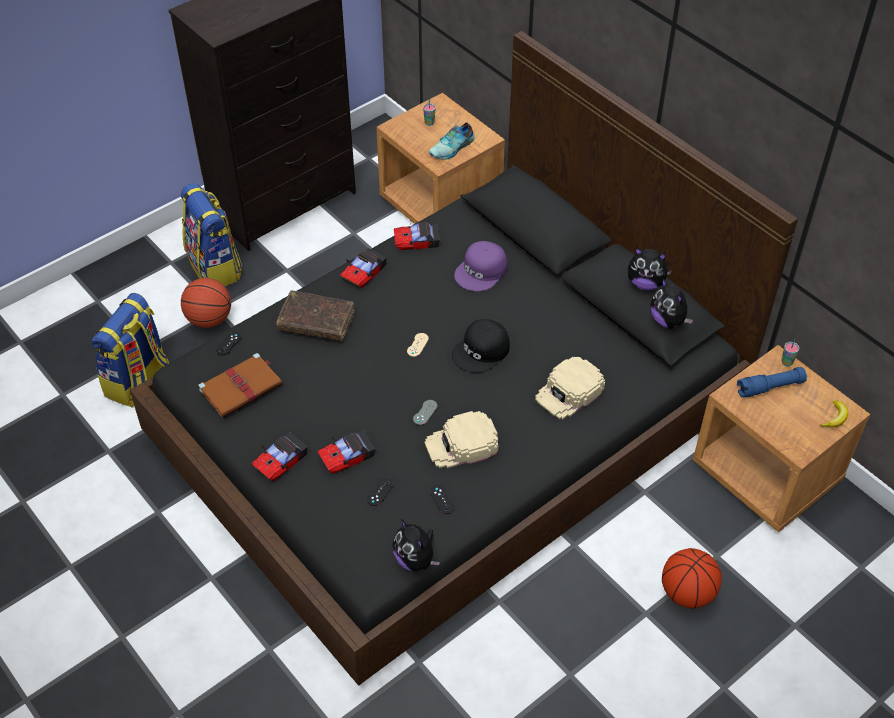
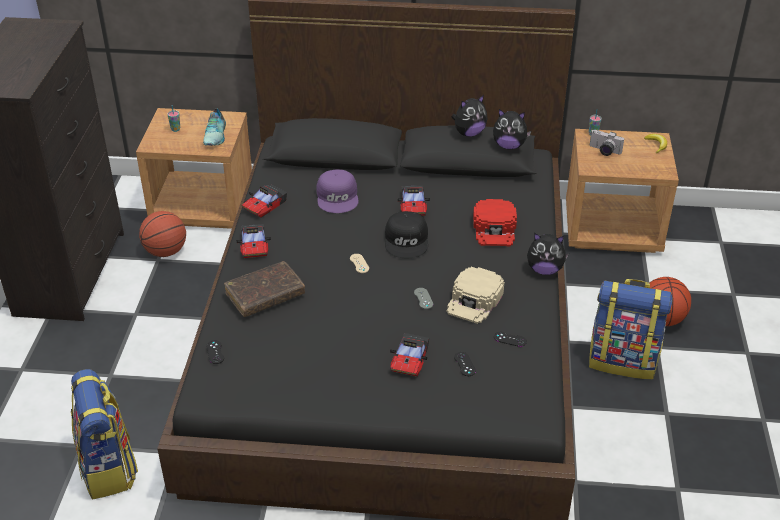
camera: 45 degrees left, 10 degrees down
backpack [181,183,242,286] -> backpack moved to [589,279,672,379]
basketball [181,278,231,328] -> basketball moved to [139,211,186,257]
brown book [198,353,283,418] -> none
toy car [251,432,308,481] -> toy car moved to [398,186,430,216]
plush toy [392,519,440,572] -> plush toy moved to [527,233,569,275]
beige cap [535,356,605,419] -> red cap [473,199,517,246]
blue flashlight [737,367,807,397] -> camera [590,130,624,156]

